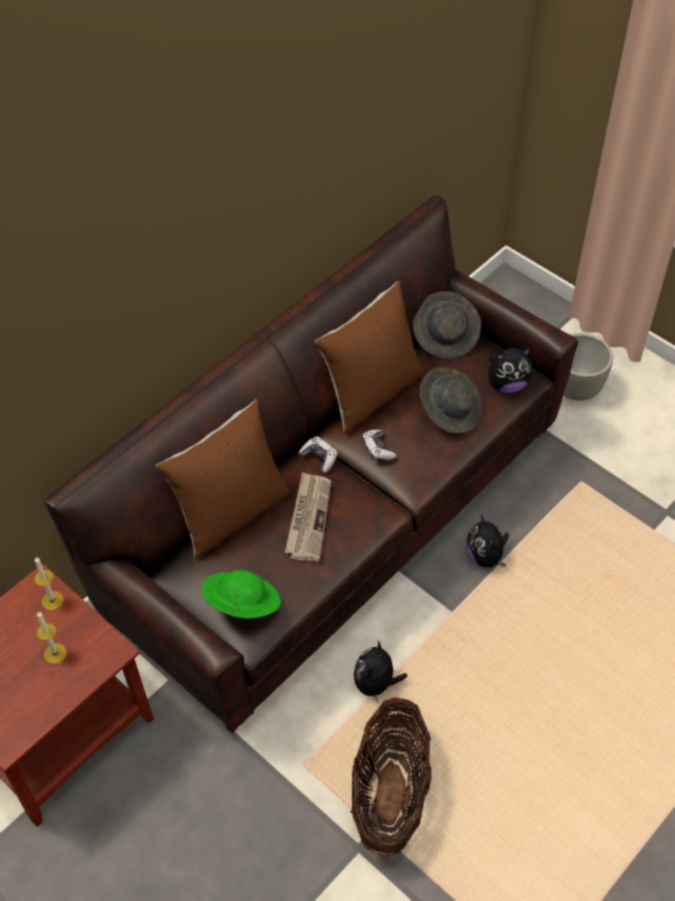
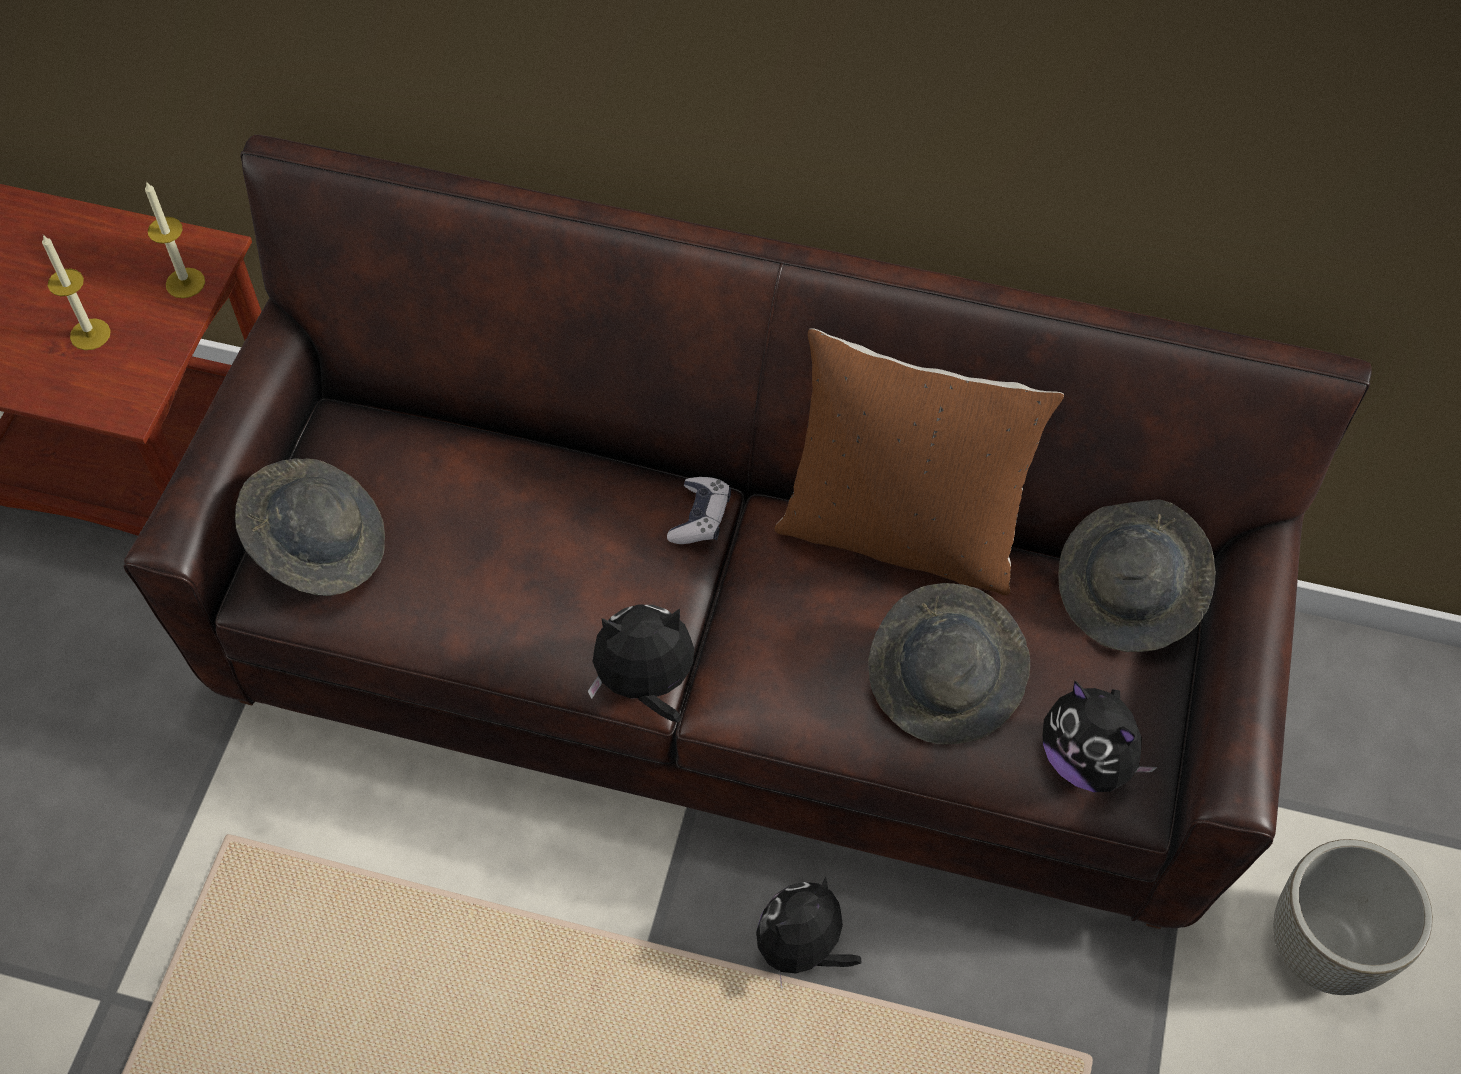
camera: 60 degrees right, 5 degrees up
brown pillow [156,399,290,559] -> none
green hat [201,570,281,619] -> grey hat [235,458,385,596]
newspaper [285,472,331,562] -> none
basket [351,697,432,857] -> none
plush toy [354,640,407,702] -> plush toy moved to [588,605,694,722]
game controller [362,430,396,460] -> none

